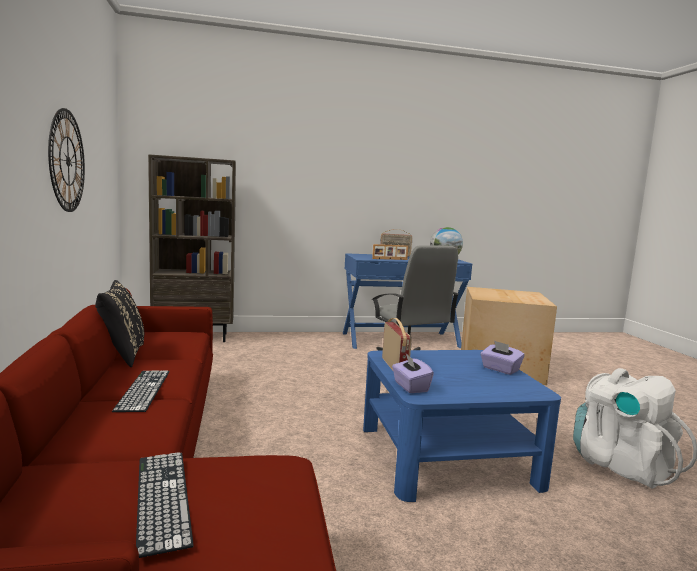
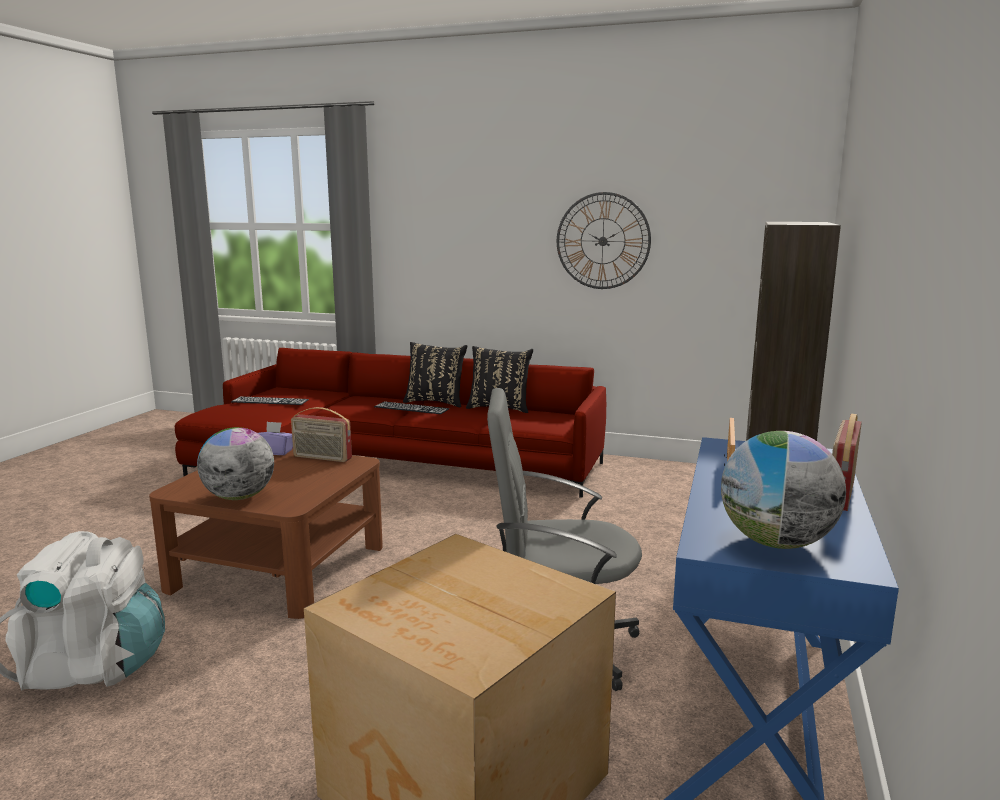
camera: 120 degrees right, 5 degrees up
blue coffee table [363,350,561,502] -> brown coffee table [149,449,383,619]
purple tissue box [480,340,525,375] -> globe [197,427,274,500]
none -> black pillow [403,342,467,407]

